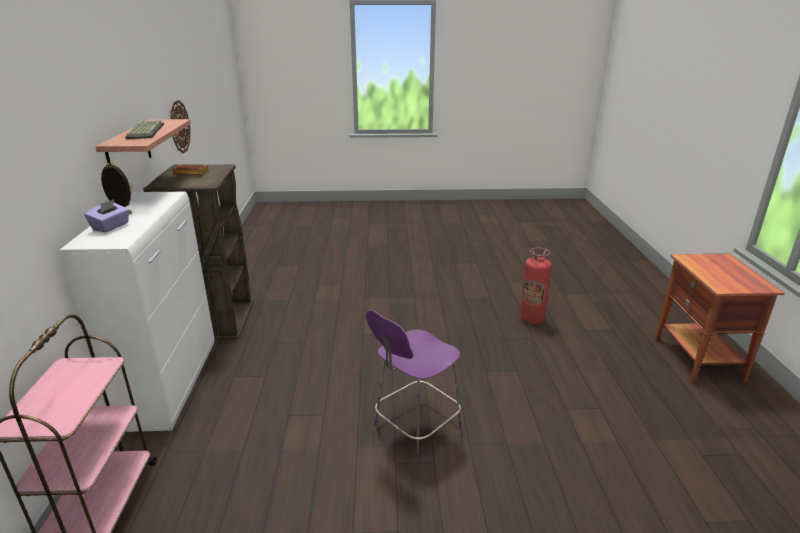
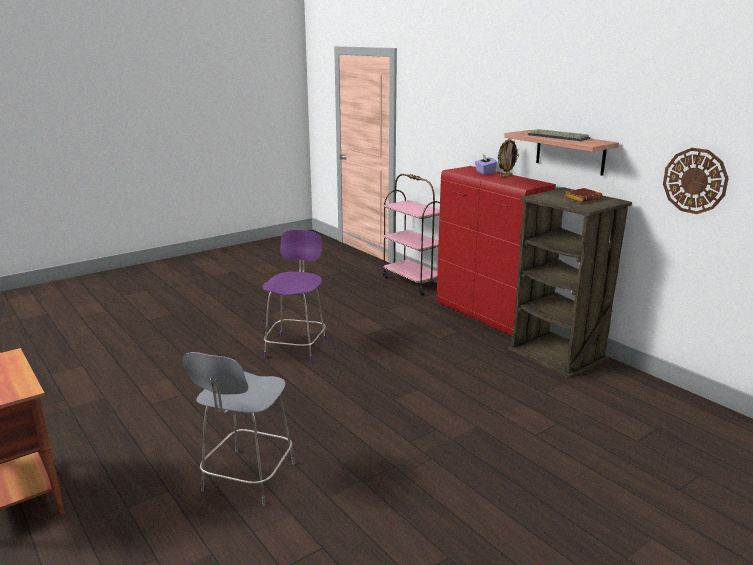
camera: 145 degrees right, 5 degrees down
white cabinet [60,192,214,432] -> red cabinet [437,166,556,336]
fire extinguisher [520,247,552,324] -> grey chair [182,352,295,506]

